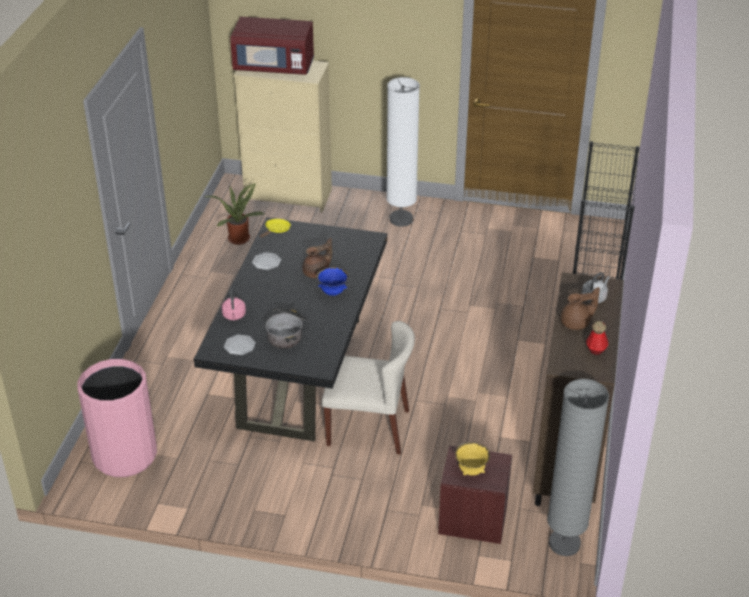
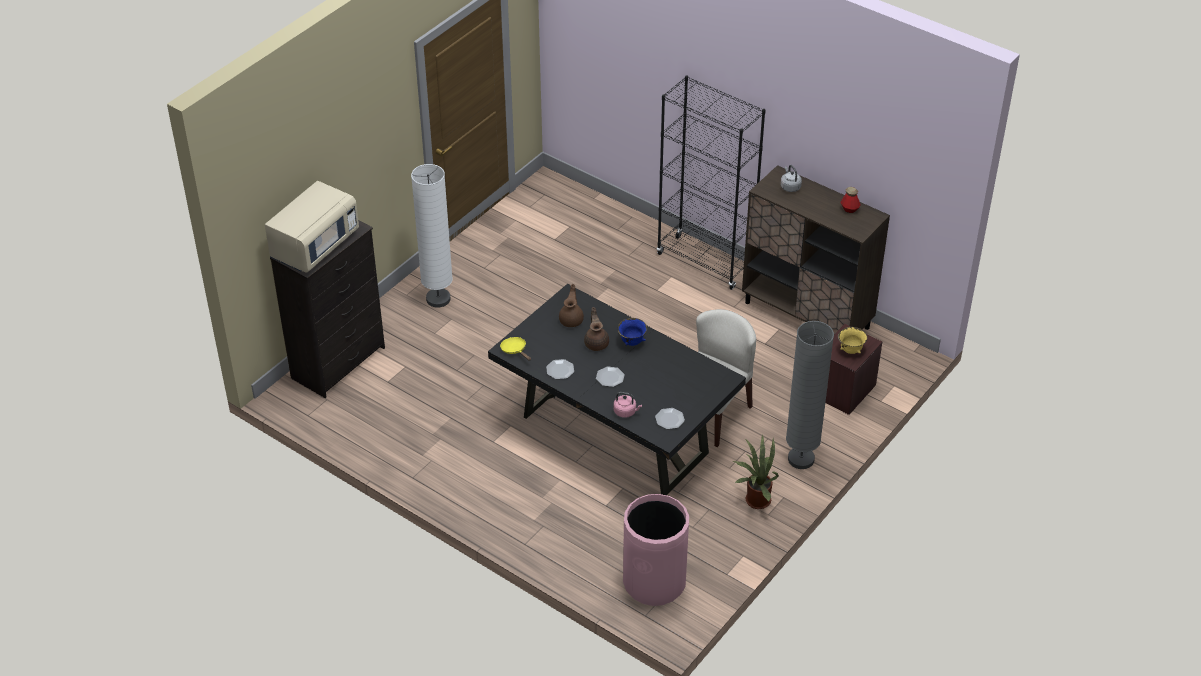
camera: 65 degrees left, 5 degrees up
potted plant [205,183,264,245] -> potted plant moved to [732,434,779,509]
red microwave [230,17,314,75] -> beige microwave [265,181,359,273]
beige dresser [233,61,332,213] -> black dresser [270,220,385,398]
cooking pot [265,308,308,349] -> none
grey floor lamp [547,379,609,556] -> grey floor lamp moved to [786,321,834,469]
brown teapot [560,287,600,330] -> brown teapot moved to [559,284,584,327]
none -> plate [596,366,625,387]

